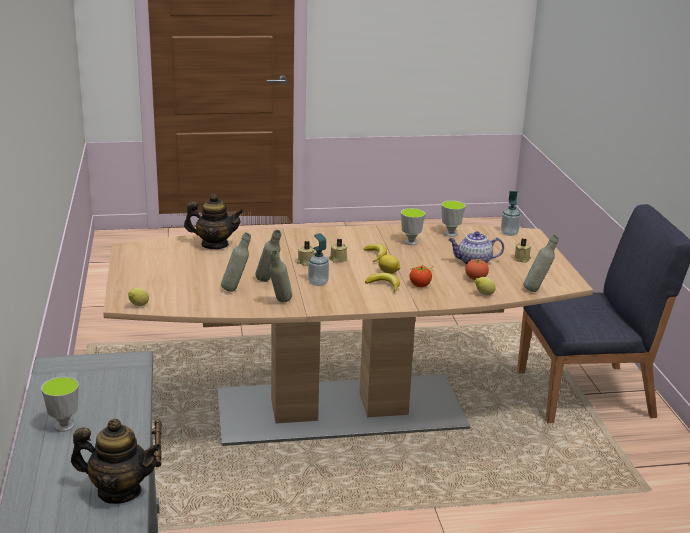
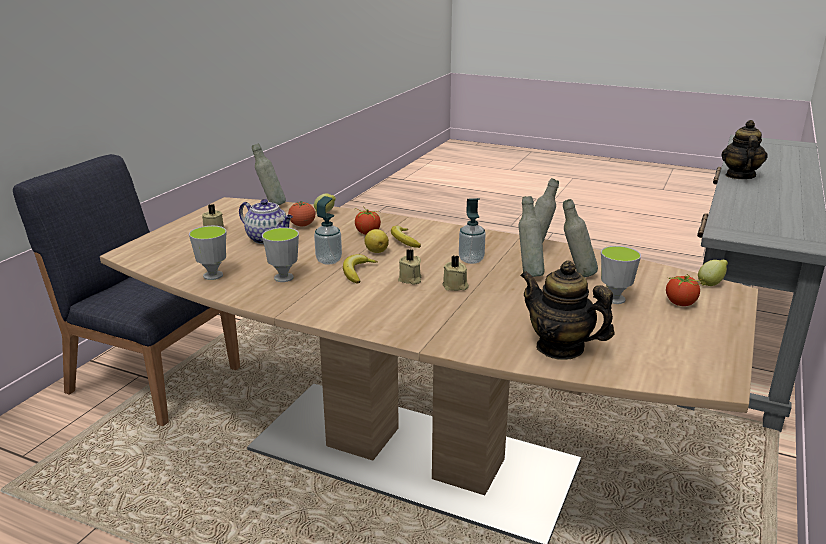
camera: 145 degrees left, 0 degrees up
cup [41,377,79,432] -> cup moved to [601,246,641,304]
teapot [71,419,161,504] -> teapot turned 60 degrees clockwise [721,120,768,179]
soap dispenser [501,191,521,236] -> soap dispenser moved to [314,196,342,265]
none -> tomato [666,274,704,306]

